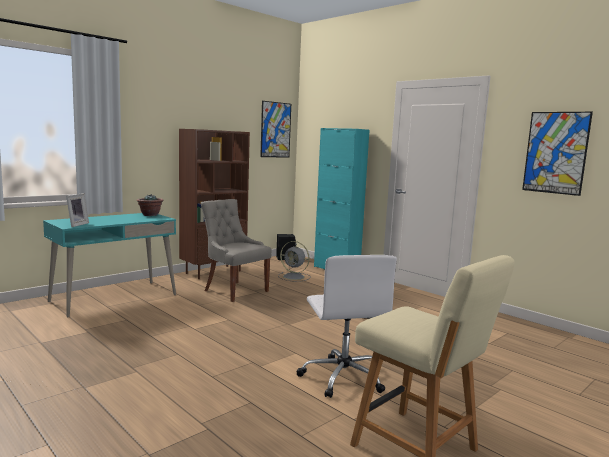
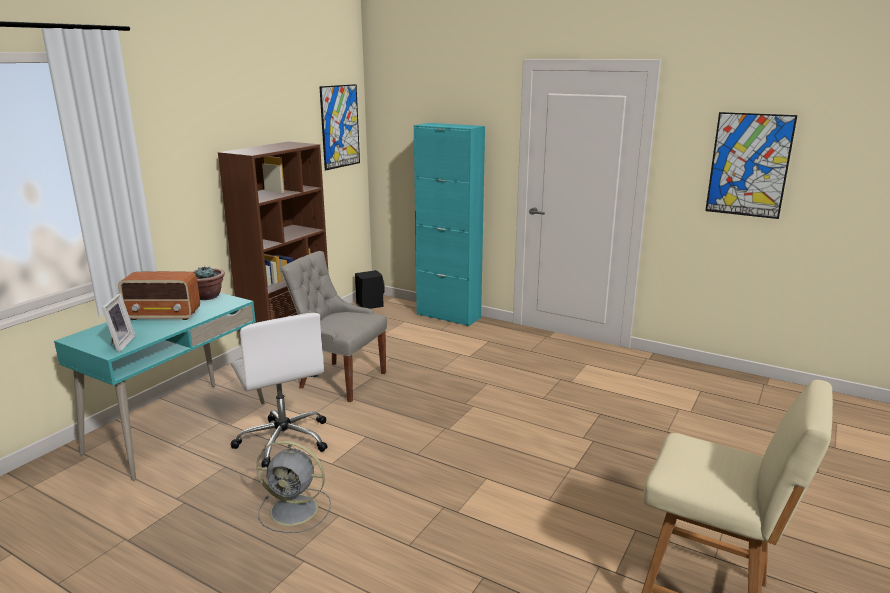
camera: 15 degrees left, 10 degrees up
grey fan [278,241,311,282] -> grey fan moved to [256,441,331,533]
white office chair [297,255,397,398] -> white office chair moved to [231,313,328,468]
none -> radio [118,271,200,320]

